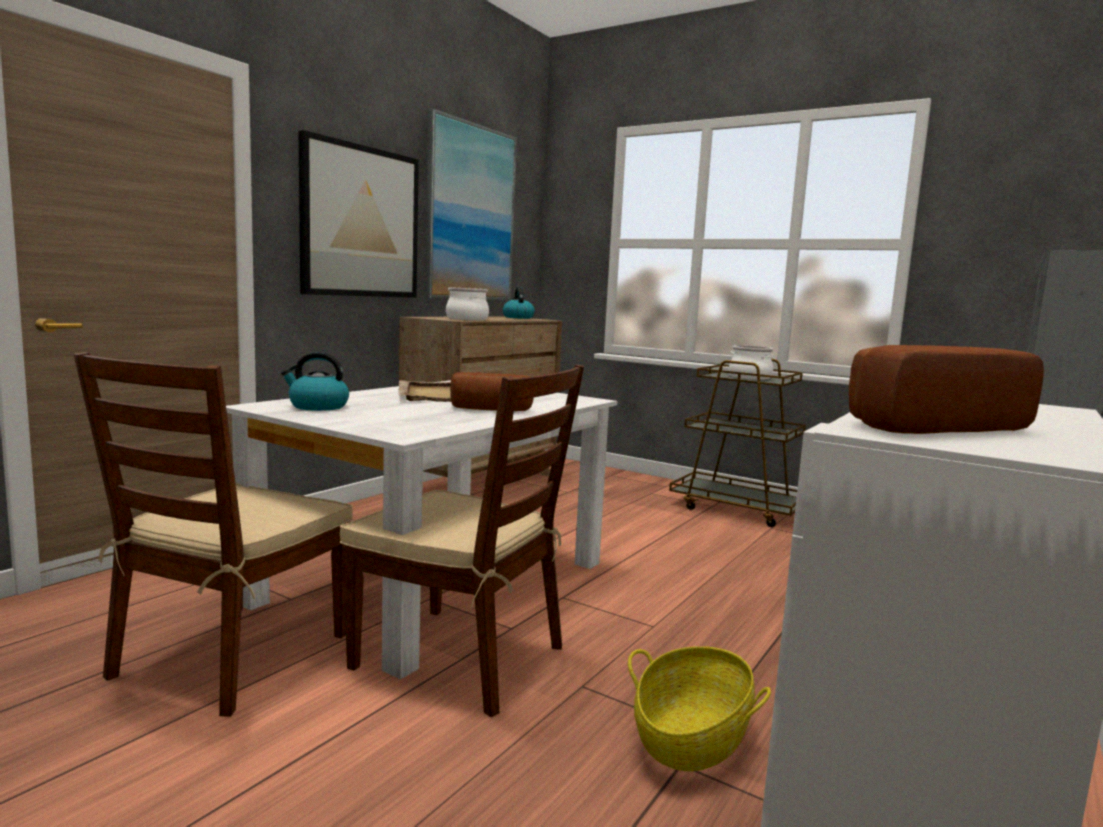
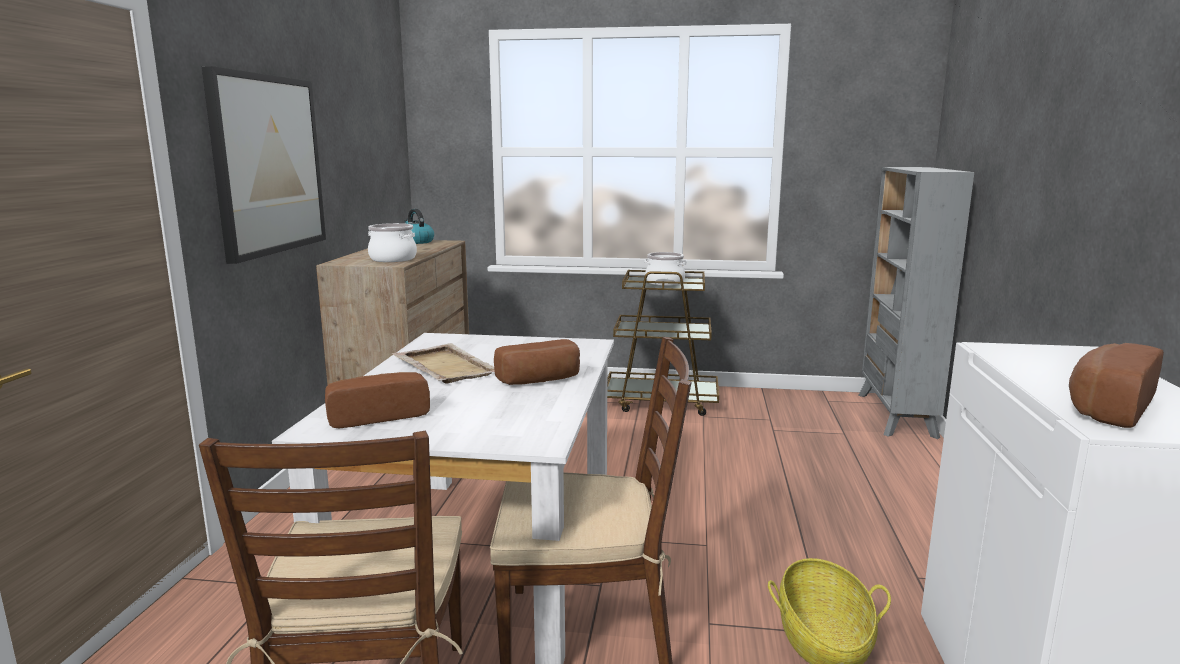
camera: 25 degrees left, 5 degrees up
kettle [281,352,349,411] -> bread [325,372,430,428]
picture [425,109,517,300] -> none

